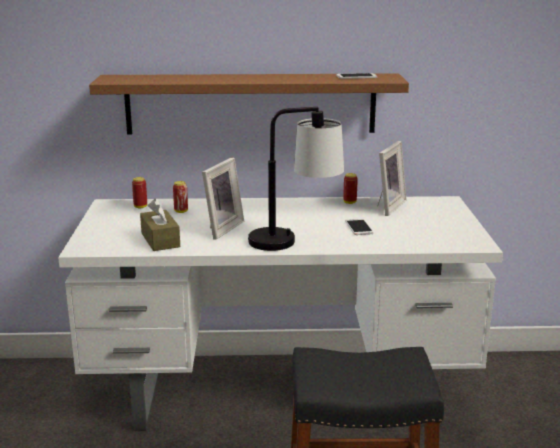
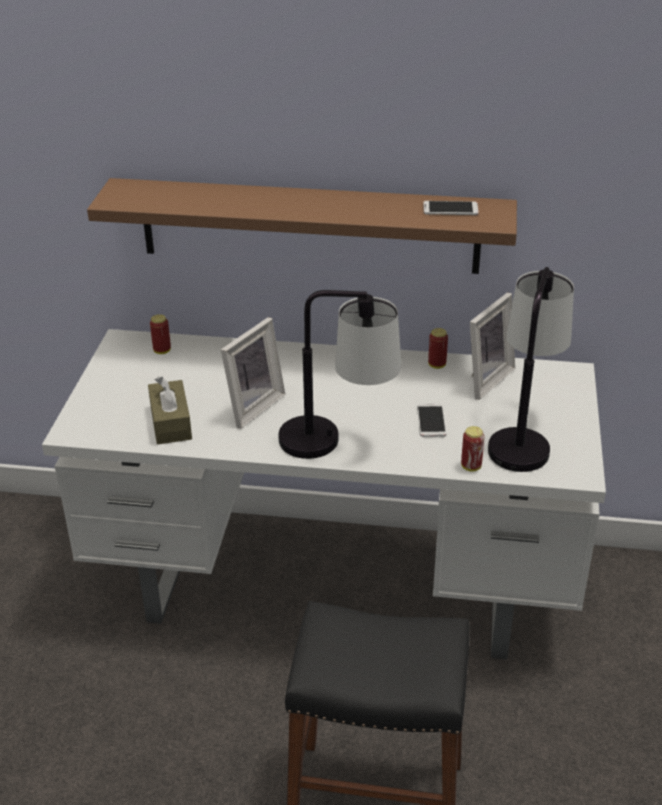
camera: 10 degrees right, 15 degrees up
can [173,181,188,213] -> can moved to [461,426,484,471]
none -> table lamp [488,267,574,472]

